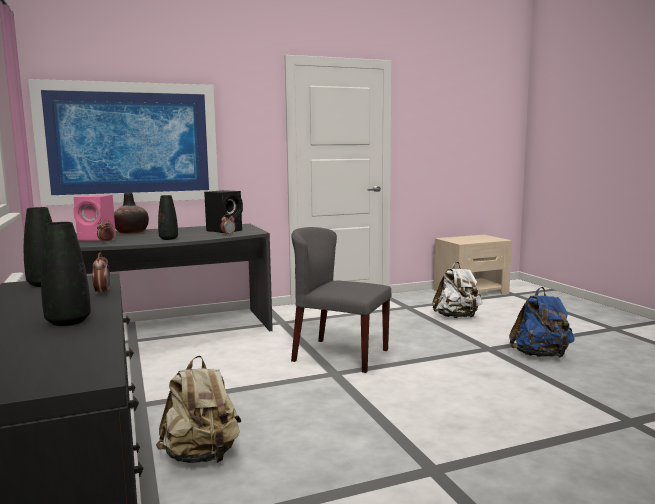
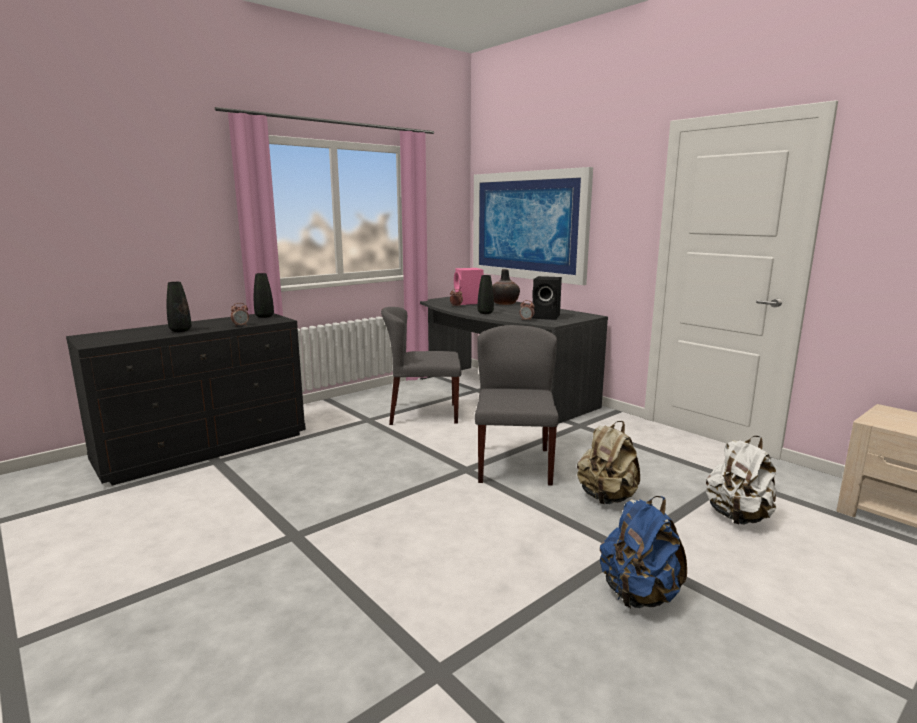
camera: 70 degrees right, 5 degrees up
beige backpack [156,356,242,463] -> beige backpack moved to [577,421,640,504]
none -> grey chair [381,307,462,425]

